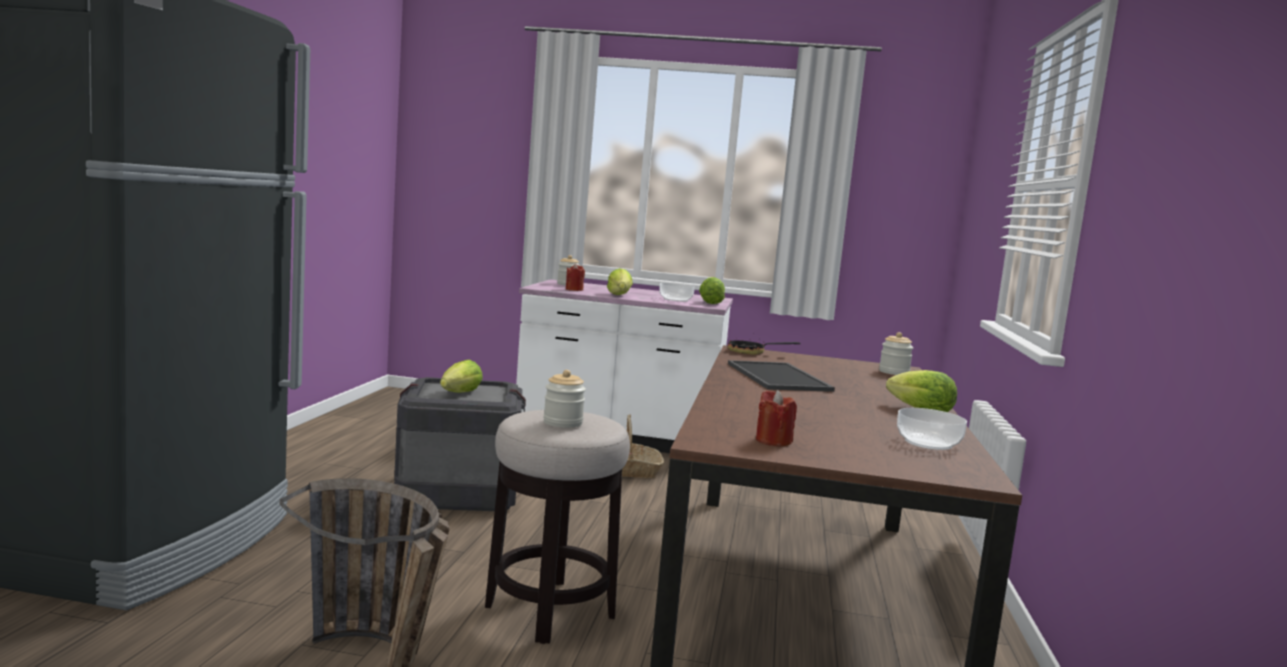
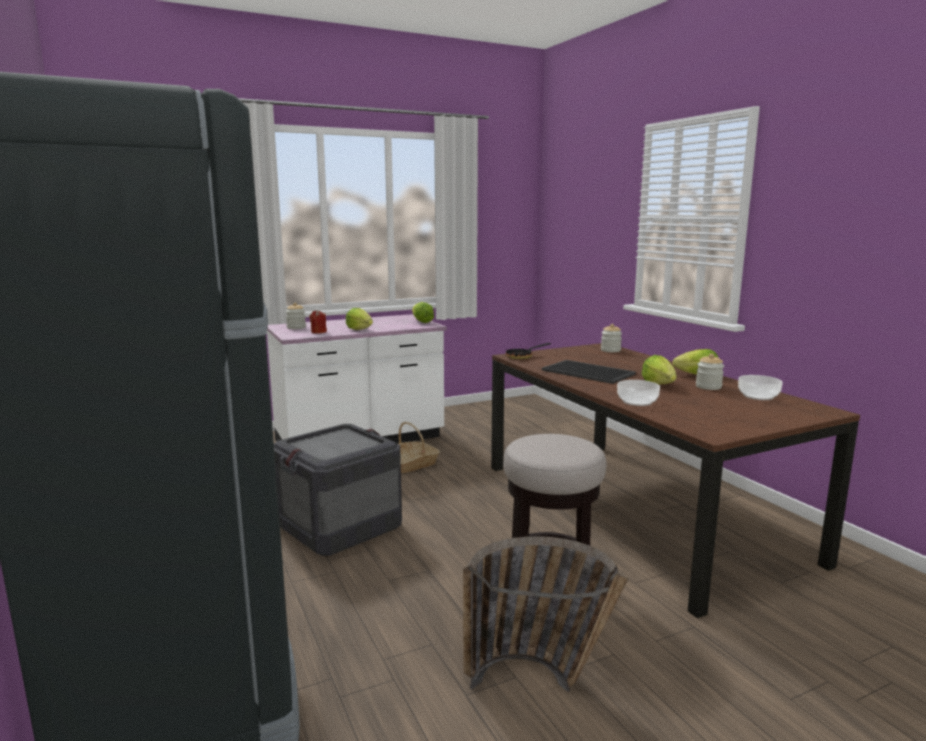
camera: 35 degrees left, 5 degrees up
lettuce [440,360,483,393] -> lettuce moved to [642,355,677,384]
jar [543,370,586,428] -> jar moved to [696,354,724,390]
bowl [659,283,695,302] -> bowl moved to [617,380,660,406]
red candle [756,390,797,446] -> none

